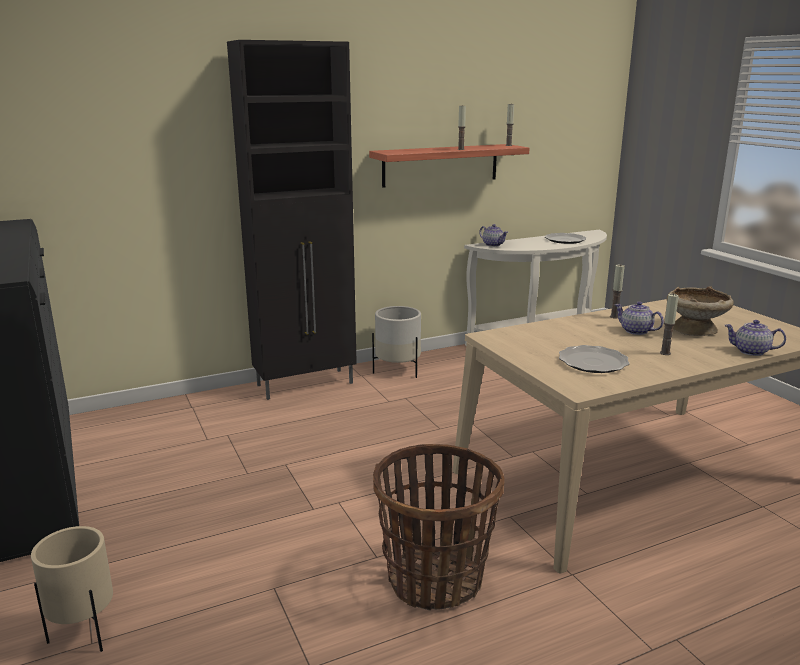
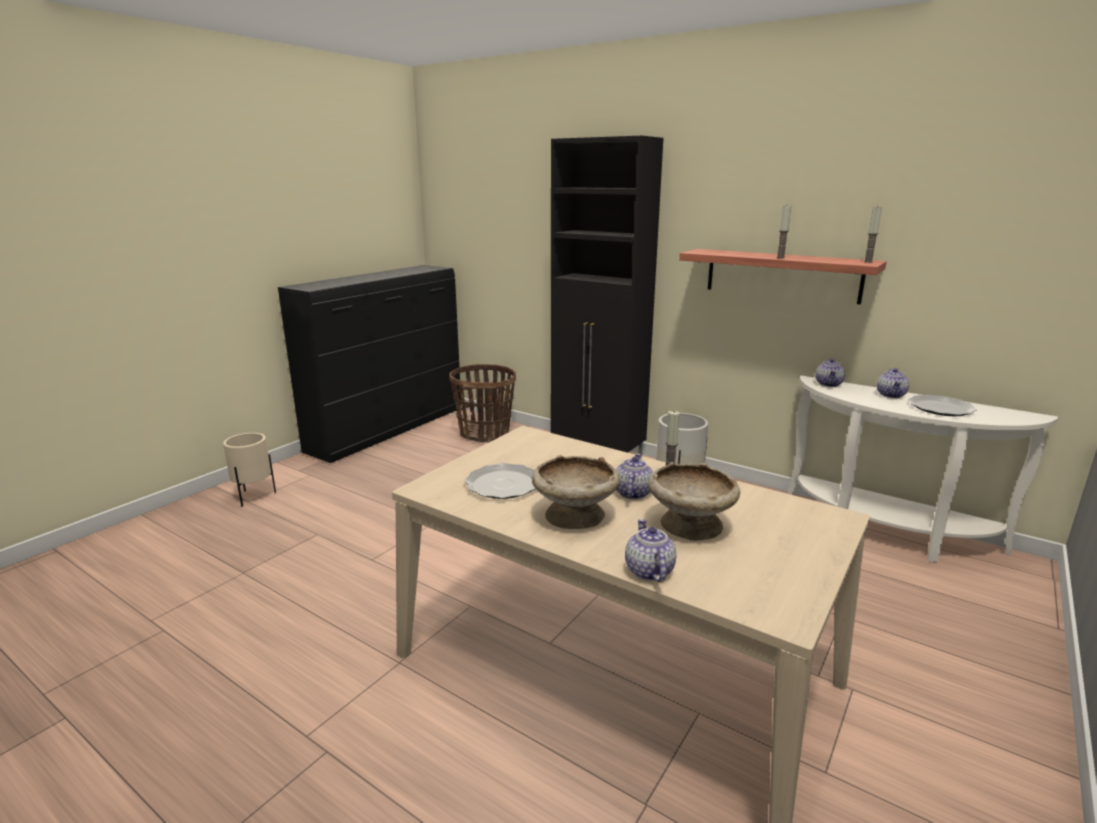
camera: 60 degrees right, 0 degrees up
basket [373,444,505,611] -> basket moved to [449,364,516,443]
candle [660,293,679,355] -> beige bowl [532,455,620,529]
none -> teapot [877,368,909,398]

